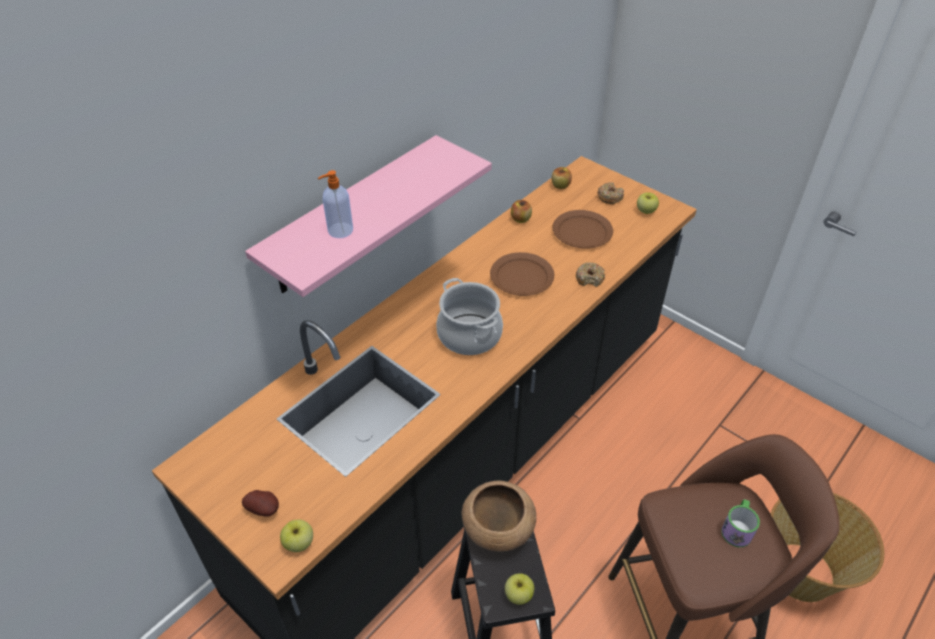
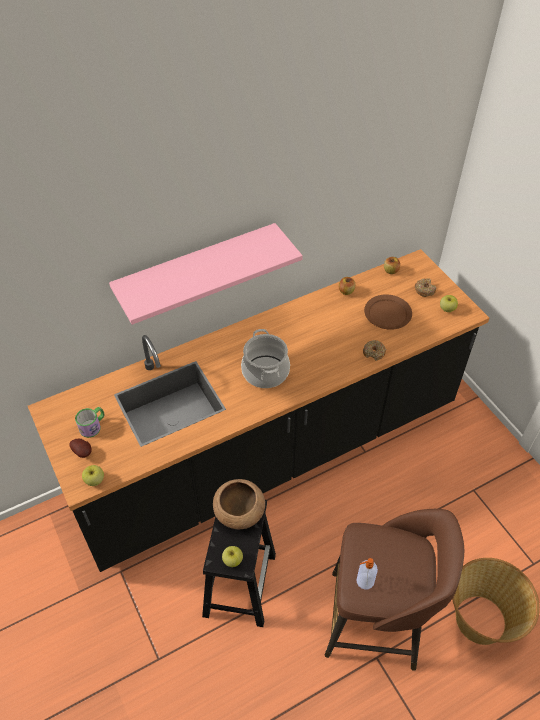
camera: 20 degrees right, 5 degrees up
soap dispenser [318,170,353,238] -> soap dispenser moved to [356,558,378,590]
brown plate [490,252,554,296] -> none
mug [721,499,760,547] -> mug moved to [75,407,104,438]

